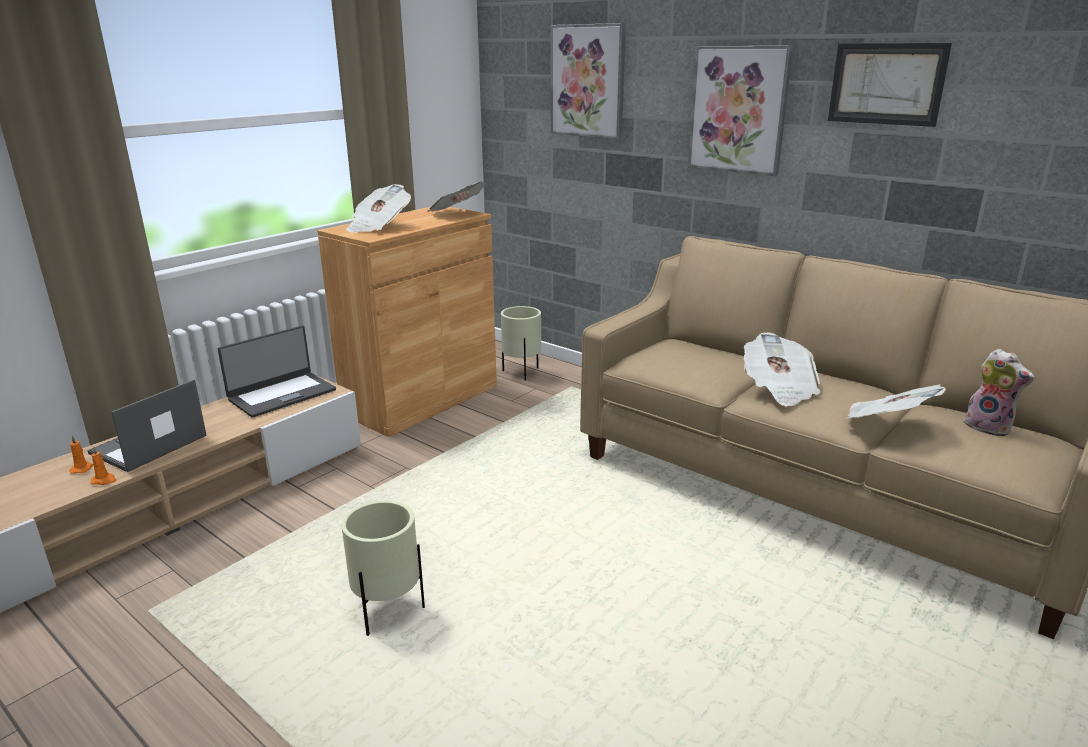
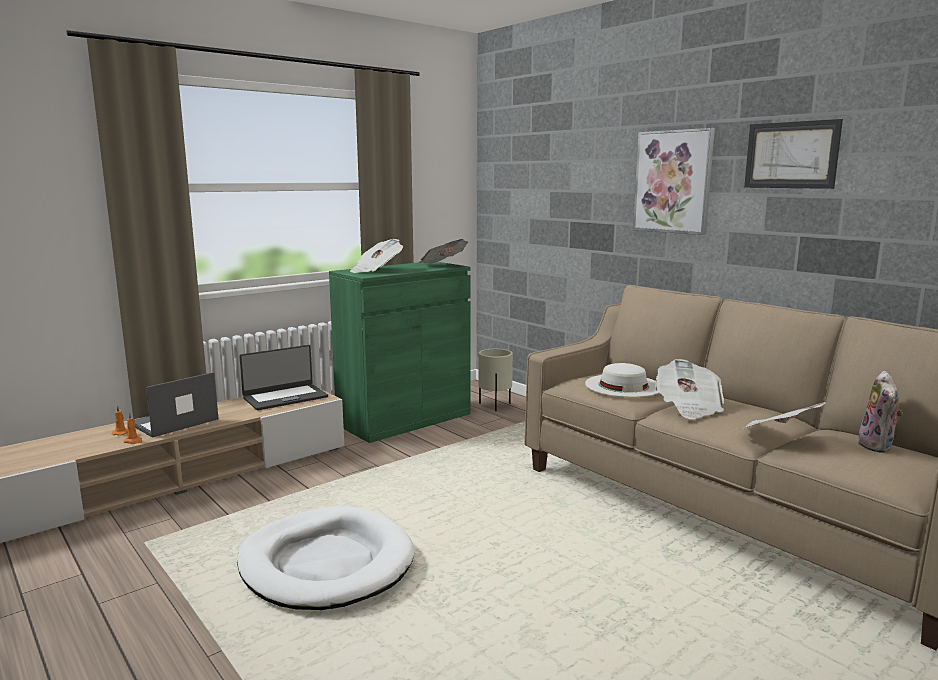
camera: 10 degrees right, 10 degrees down
brown cabinet [317,207,497,437] -> green cabinet [329,262,471,443]
beige planter [342,500,425,636] -> white dog bed [237,506,414,610]
picture [551,23,626,139] -> none
plush toy [964,349,1035,436] -> plush toy turned 45 degrees clockwise [858,371,903,453]
none -> white hat [585,363,659,397]

